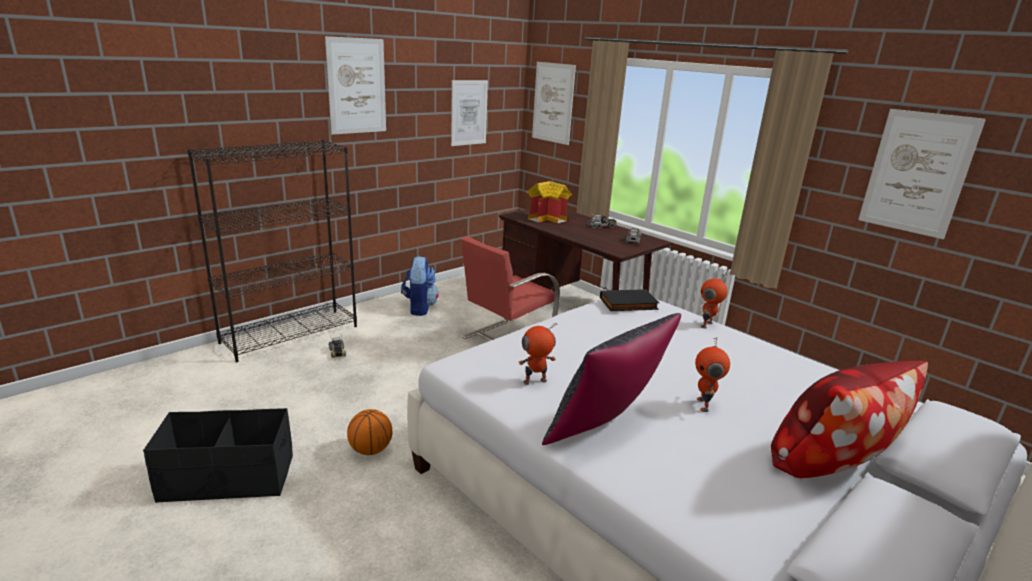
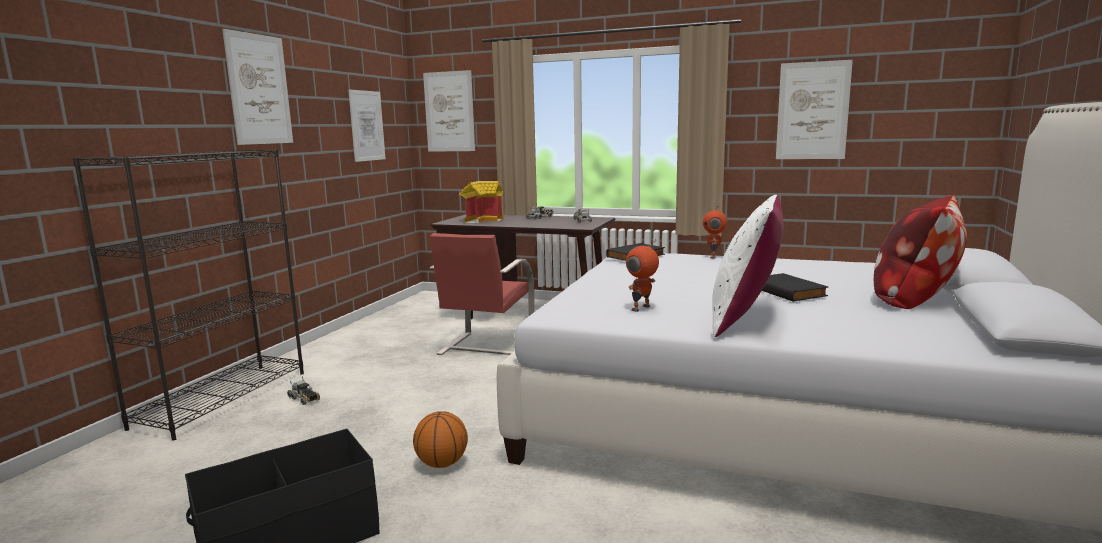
camera: 25 degrees left, 10 degrees down
backpack [401,256,439,316] -> none
black pillow [542,313,681,445] -> white pillow [712,195,784,337]
toy robot [695,337,730,412] -> black book [762,273,828,302]

